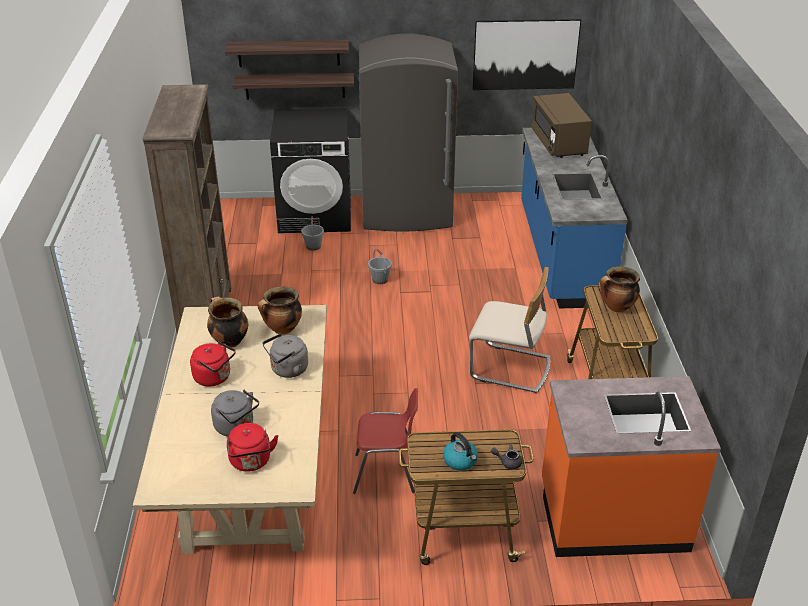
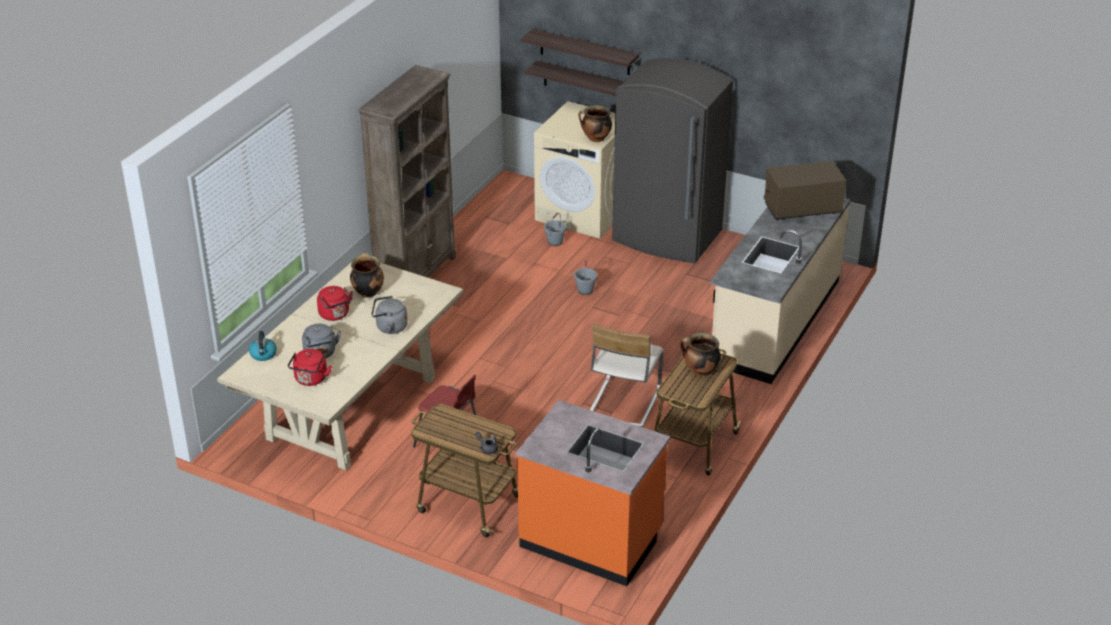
camera: 30 degrees right, 0 degrees up
cooking pot [258,287,302,335] -> cooking pot moved to [578,105,612,142]
black washing machine [270,108,351,233] -> beige washing machine [534,101,615,239]
kettle [443,432,478,471] -> kettle moved to [249,331,277,361]
beige chair [469,267,550,394] -> beige chair turned 60 degrees clockwise [590,324,664,427]
picture [473,19,581,90] -> none
blue counter [521,128,628,309] -> beige counter [711,198,850,384]
brown microwave [531,93,592,158] -> brown microwave turned 60 degrees clockwise [764,161,846,220]

